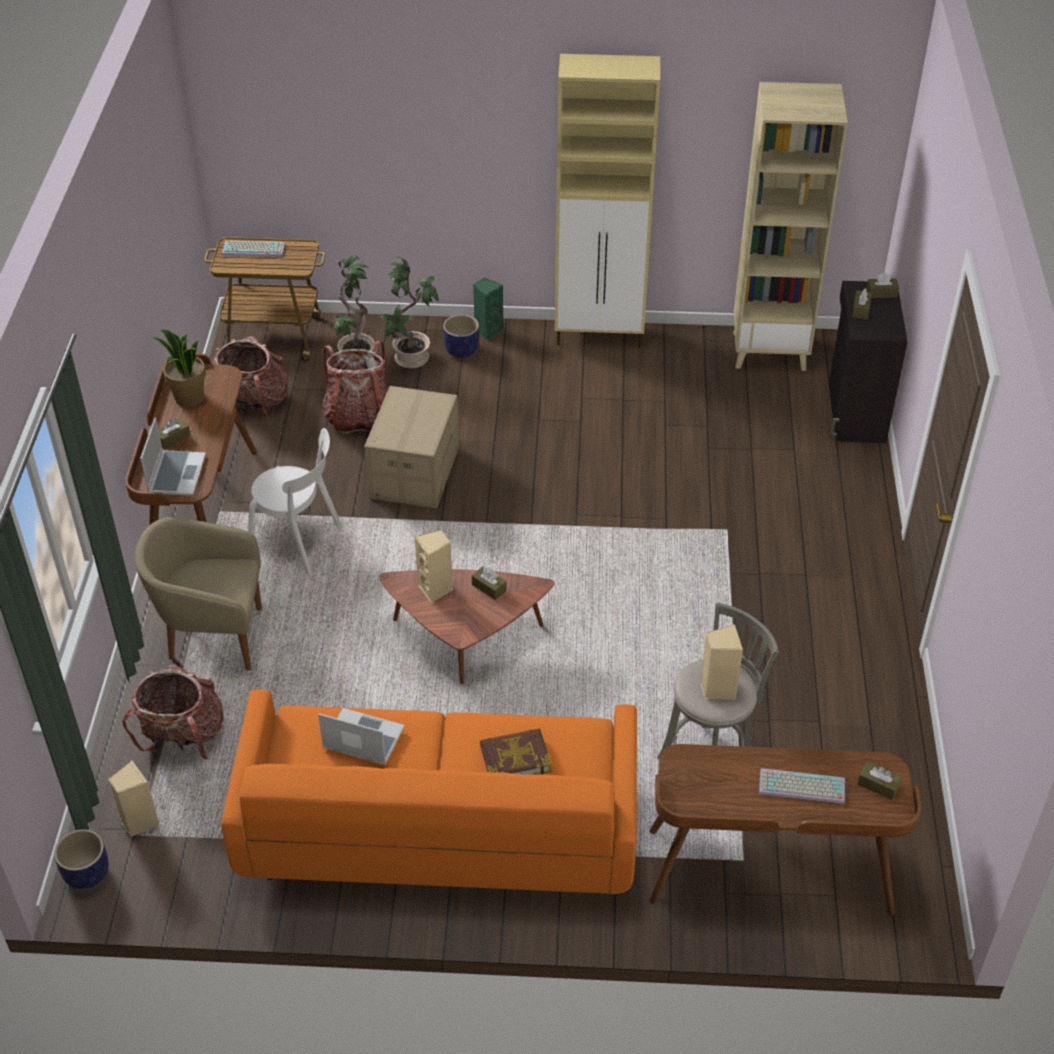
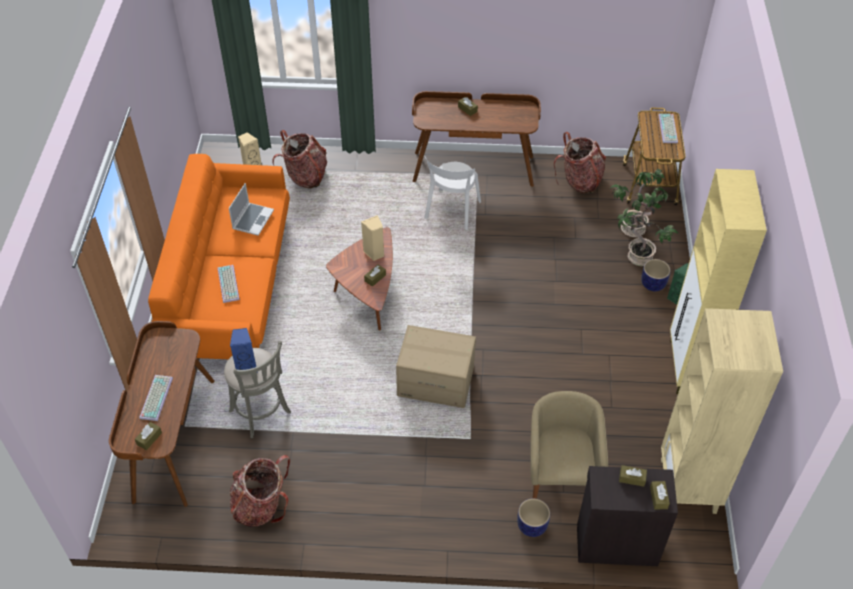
camera: 90 degrees right, 5 degrees up
planter [54,829,109,889] -> planter moved to [517,498,550,537]
beige armchair [135,517,262,670] -> beige armchair moved to [530,391,608,499]
laptop [140,417,206,496] -> none
potted plant [151,329,206,407] -> none
backpack [323,340,388,434] -> backpack moved to [230,455,290,527]
cardboard box [364,386,459,508] -> cardboard box moved to [396,325,476,408]
book [480,728,552,775] -> keyboard [218,265,240,303]
beige speaker [700,624,743,700] -> blue speaker [230,328,258,373]

